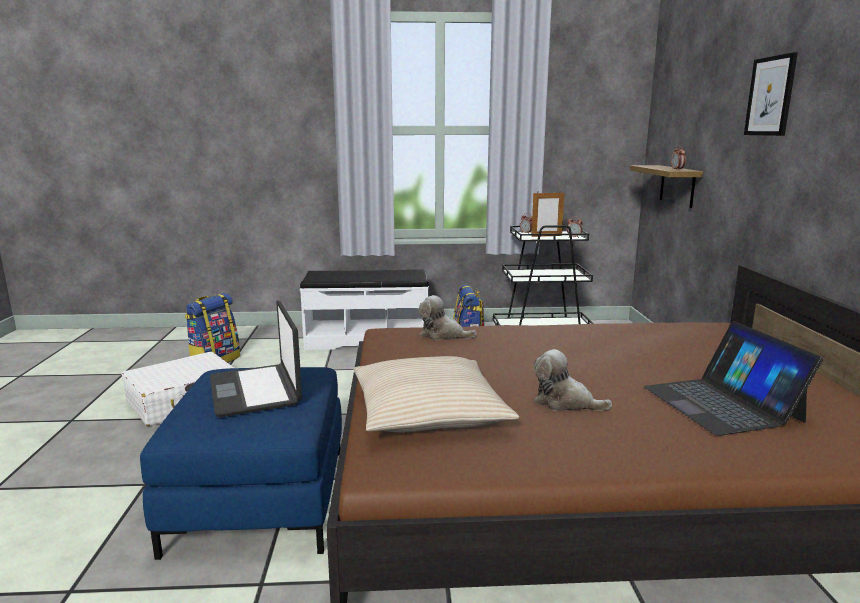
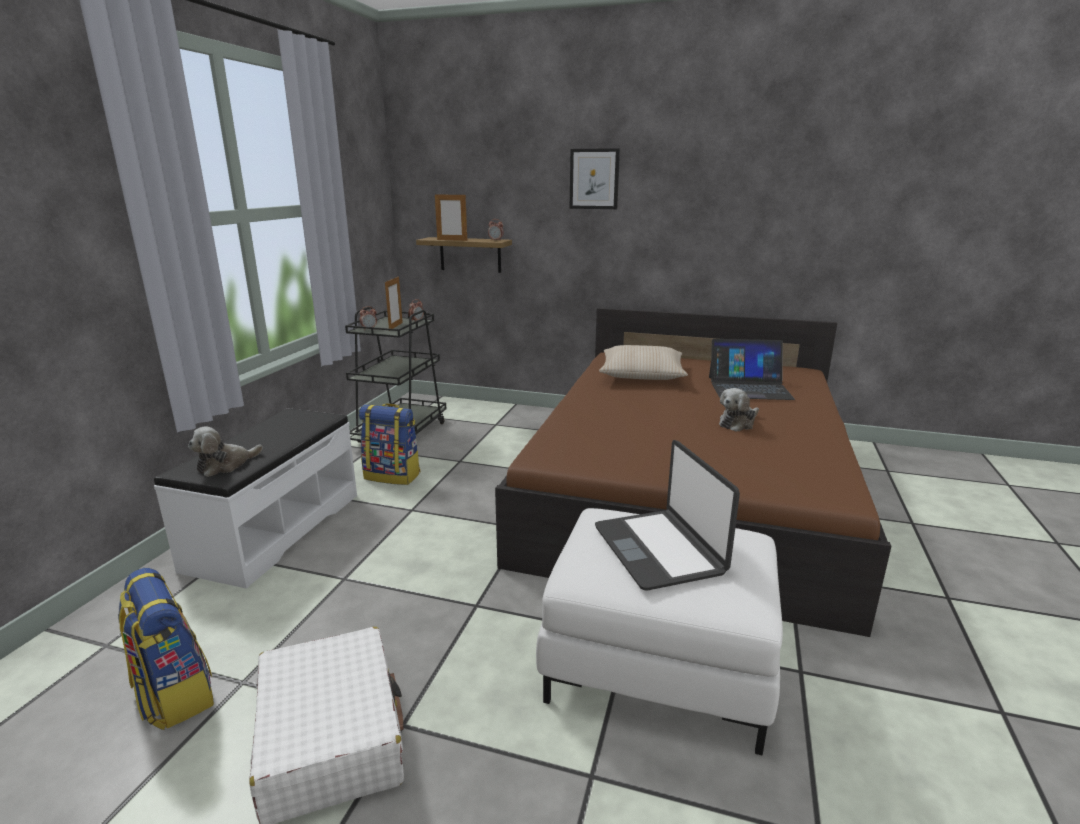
camera: 70 degrees left, 5 degrees up
blue ottoman [140,367,342,560] -> white ottoman [536,508,783,755]
laptop [210,300,302,417] -> laptop turned 75 degrees clockwise [595,440,740,591]
beige pillow [354,356,519,432] -> beige pillow moved to [599,345,688,380]
plush toy [419,295,477,340] -> plush toy moved to [188,427,263,477]
none -> picture frame [435,193,467,241]

